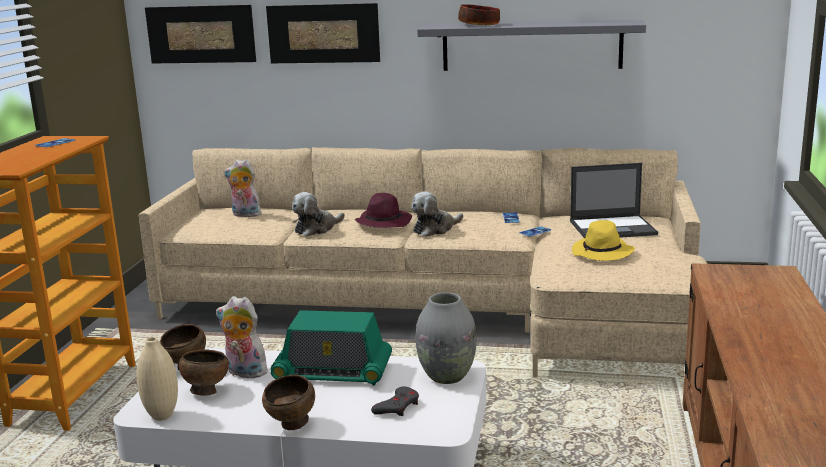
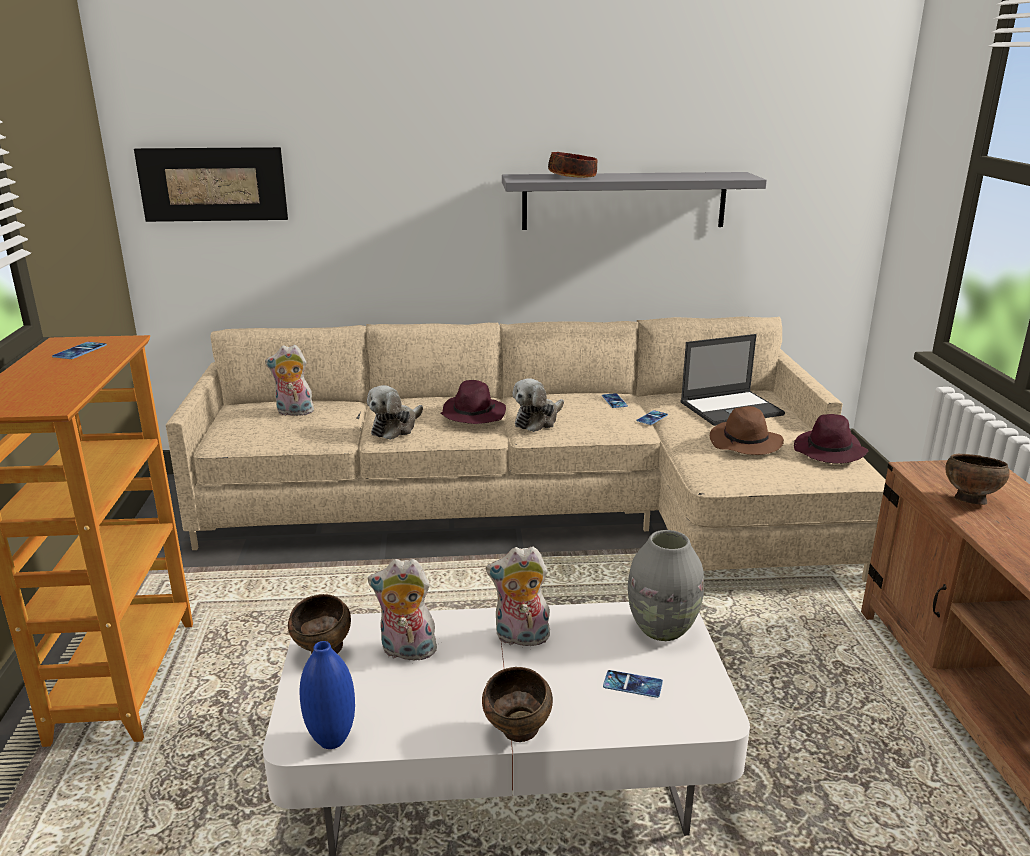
camera: 15 degrees left, 5 degrees up
beige vase [136,337,178,421] -> blue vase [299,641,355,749]
brown bowl [179,349,229,396] -> brown bowl moved to [945,453,1010,505]
picture [266,3,380,63] -> none
radio [271,310,392,386] -> plush toy [486,546,550,646]
grey game controller [371,386,419,416] -> phone [603,670,663,698]
yellow hat [572,220,635,261] -> brown hat [710,406,784,455]
none -> purple hat [794,414,868,463]

